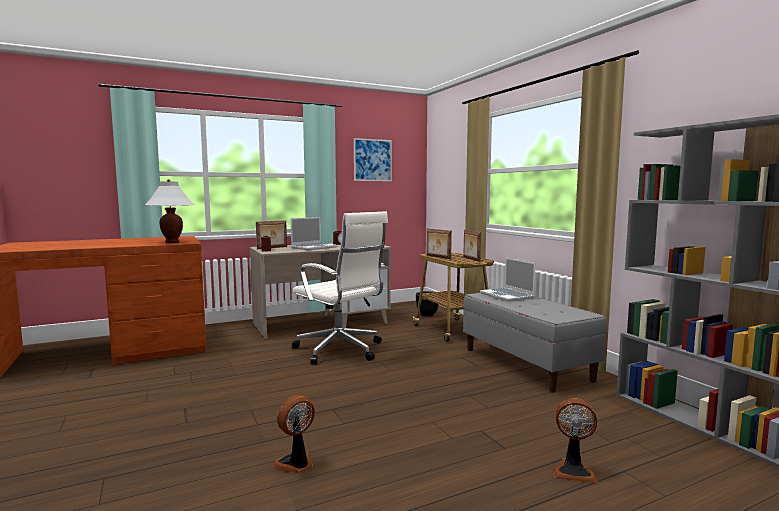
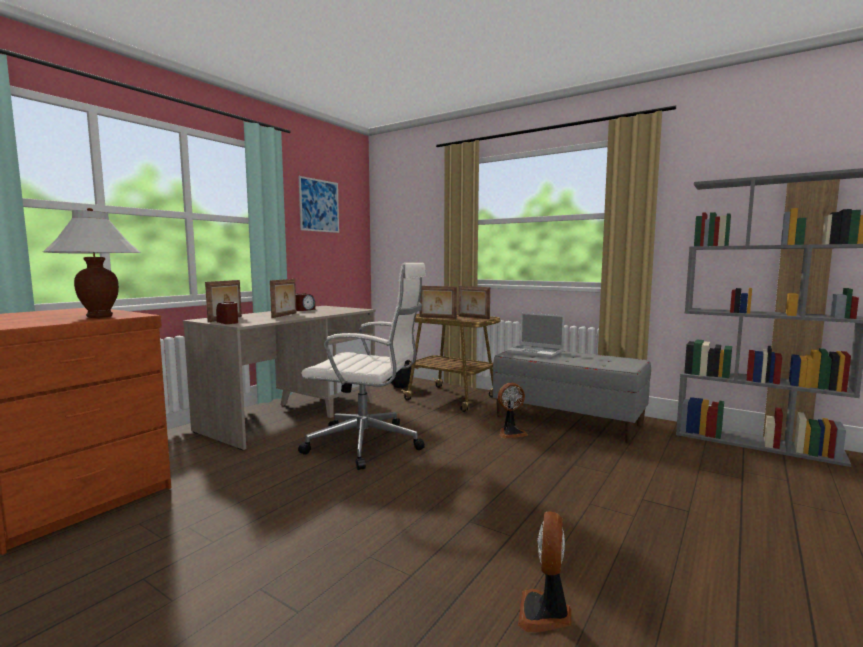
camera: 30 degrees left, 0 degrees up
laptop [291,217,337,250] -> picture frame [270,279,296,318]
fan [552,398,598,483] -> fan moved to [498,383,528,439]

